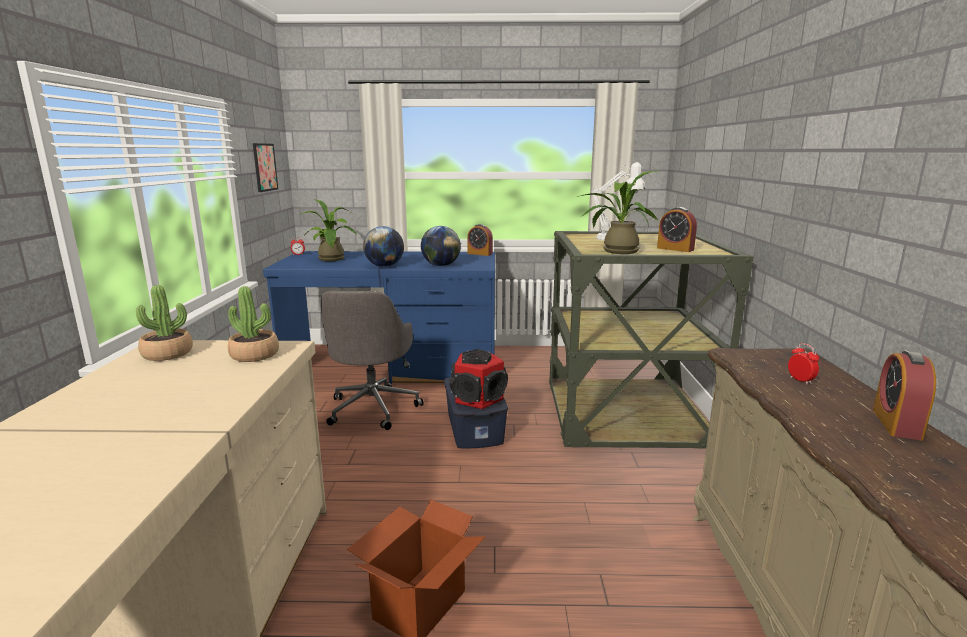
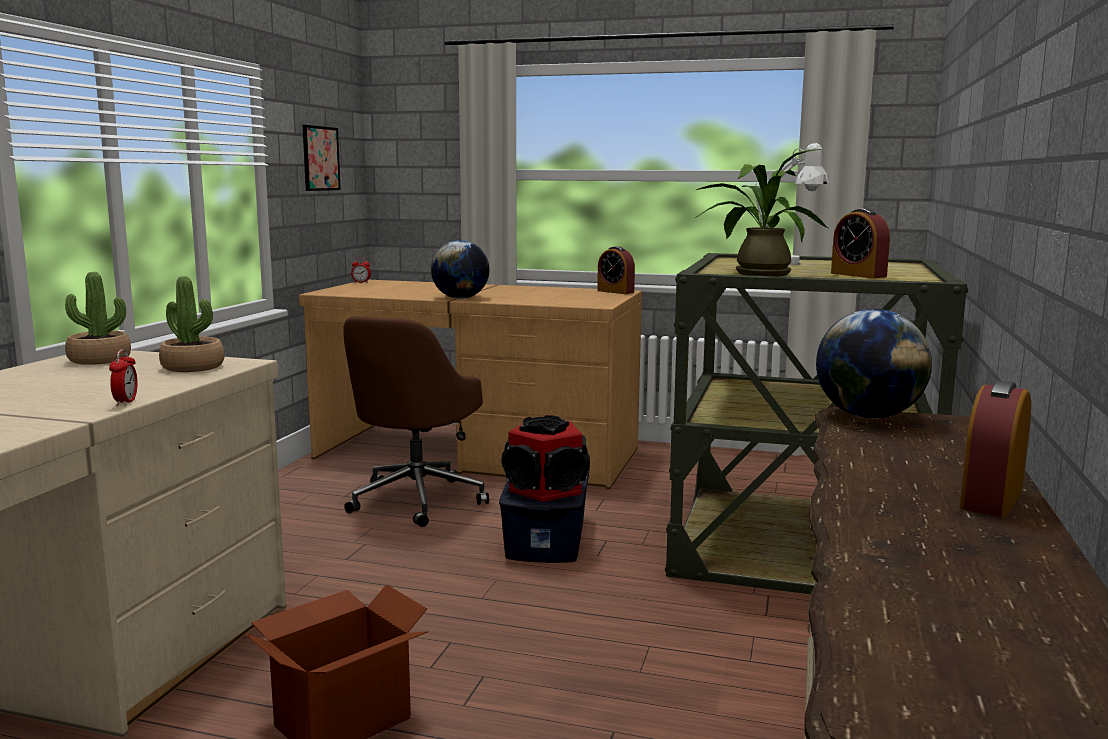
camera: 15 degrees right, 5 degrees down
blue desk [263,251,495,384] -> brown desk [299,280,642,489]
potted plant [299,199,357,261] -> none
grey office chair [321,291,424,430] -> brown office chair [343,316,489,527]
globe [421,226,461,266] -> globe moved to [816,309,932,418]
alarm clock [788,343,819,385] -> alarm clock moved to [109,349,138,406]

